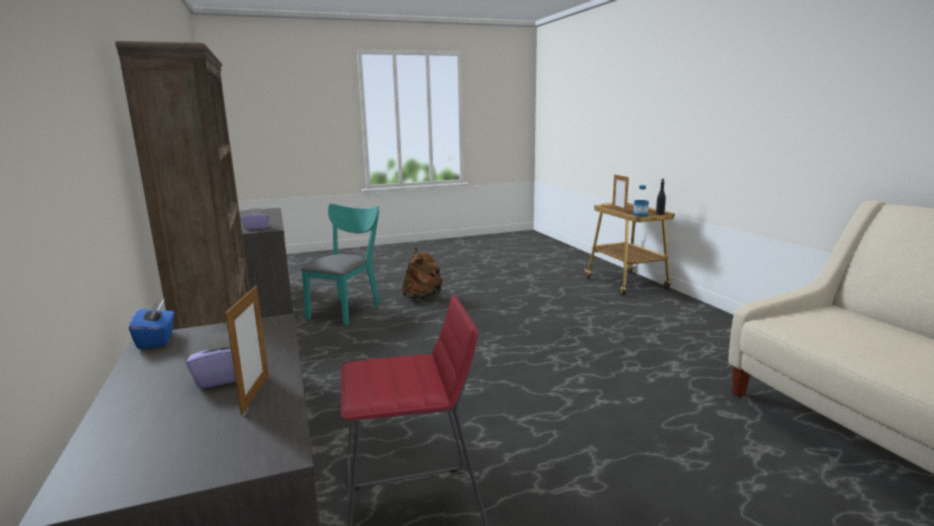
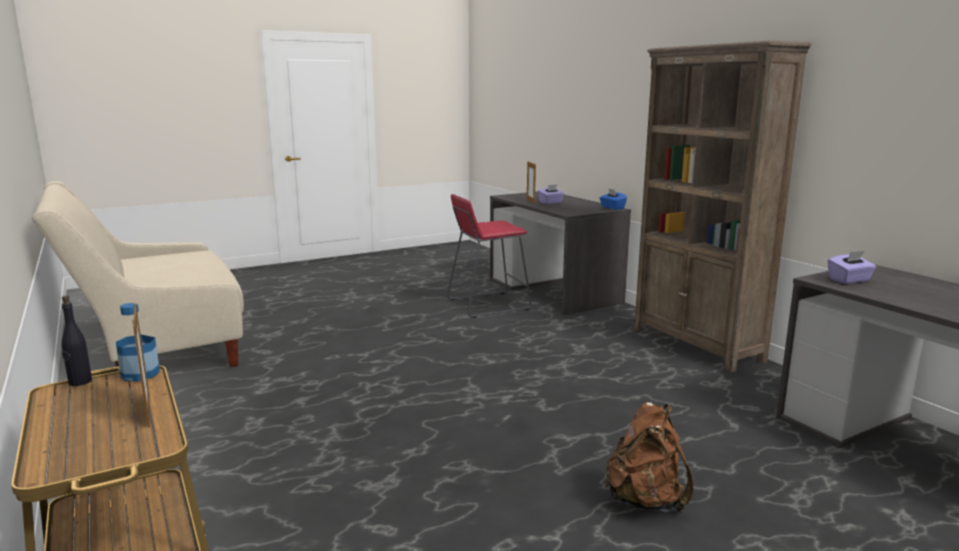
camera: 170 degrees right, 0 degrees up
turquoise chair [300,204,380,325] -> none

